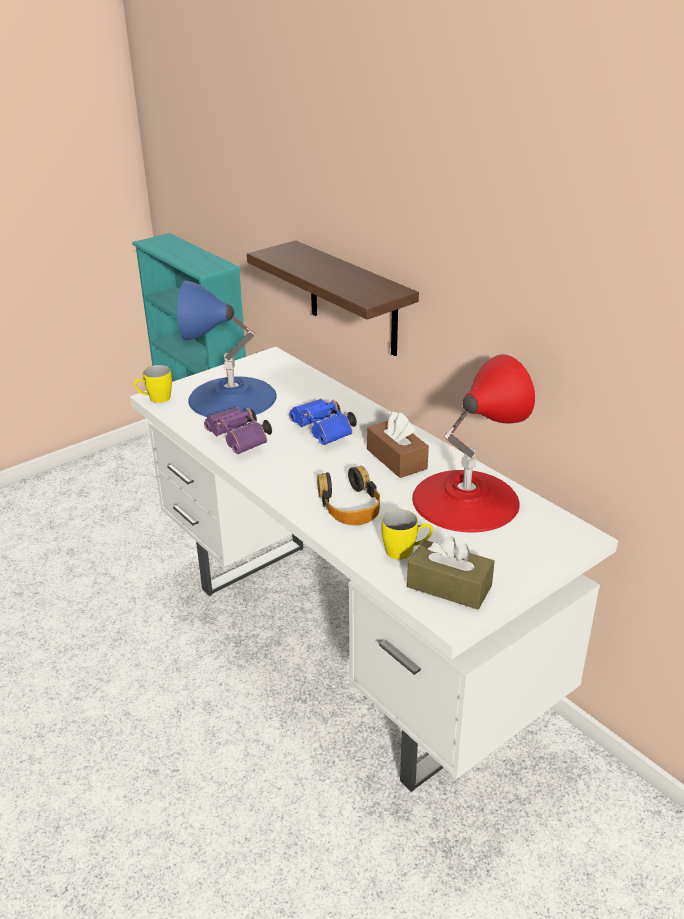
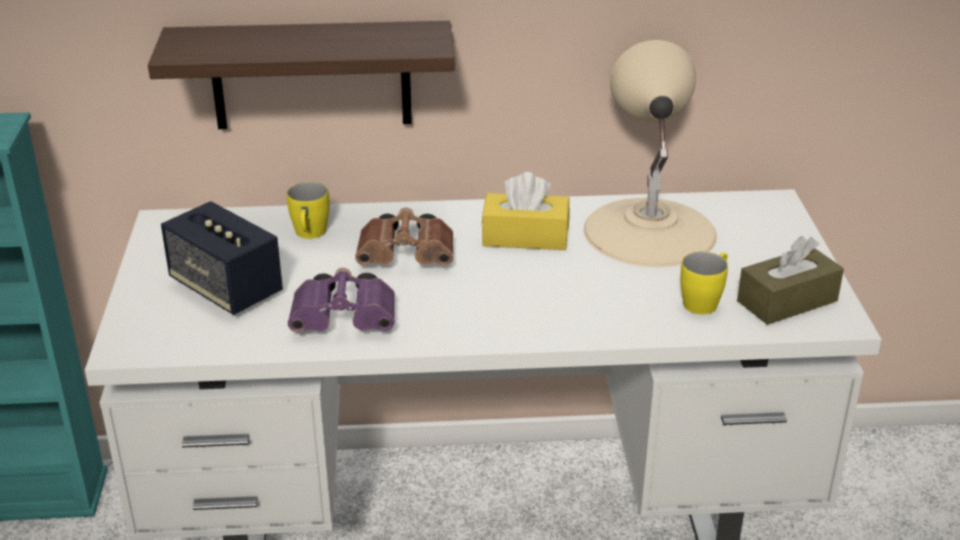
camera: 55 degrees left, 0 degrees up
yellow mug [134,365,172,403] -> yellow mug moved to [287,182,330,239]
blue table lamp [177,281,277,417] -> speaker [161,201,283,315]
blue binoculars [289,399,357,445] -> brown binoculars [355,208,454,266]
headphones [317,466,380,526] -> none
brown tissue box [367,412,429,478] -> yellow tissue box [482,172,570,250]
red table lamp [412,354,535,533] -> beige table lamp [584,40,717,267]

